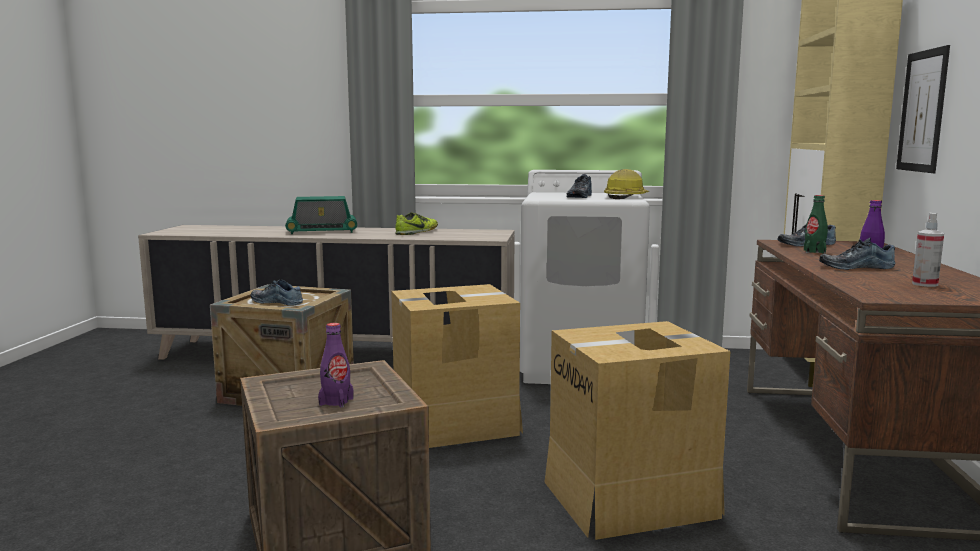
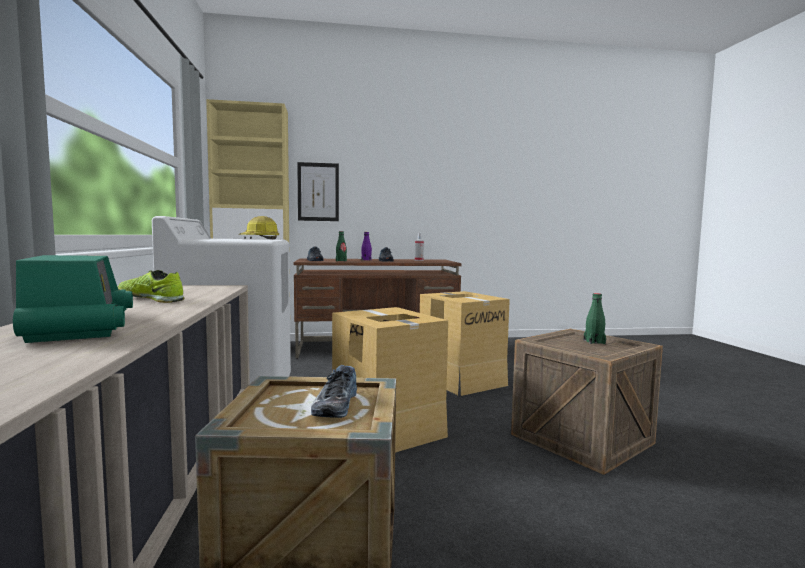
camera: 105 degrees left, 5 degrees down
purple bottle [318,323,354,408] -> green bottle [584,293,606,344]
shoe [566,174,592,198] -> none

